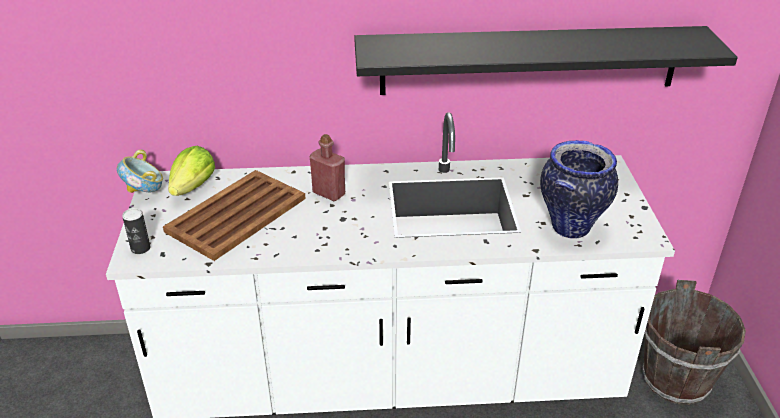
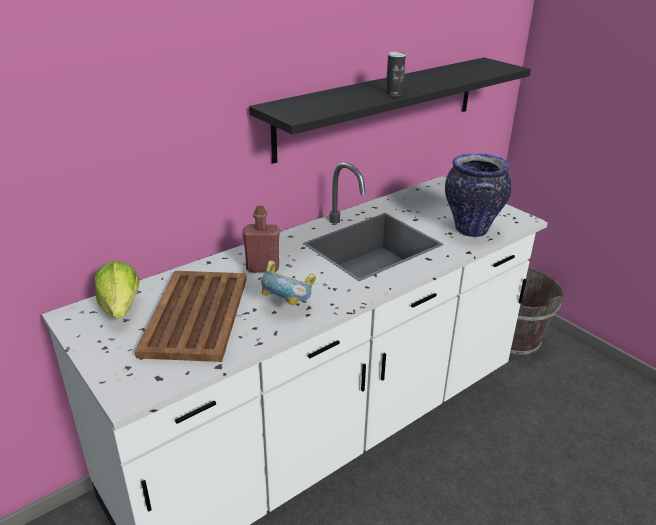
camera: 35 degrees left, 5 degrees down
bowl [117,149,163,193] -> bowl moved to [261,260,316,305]
can [122,208,150,254] -> can moved to [386,52,406,96]

